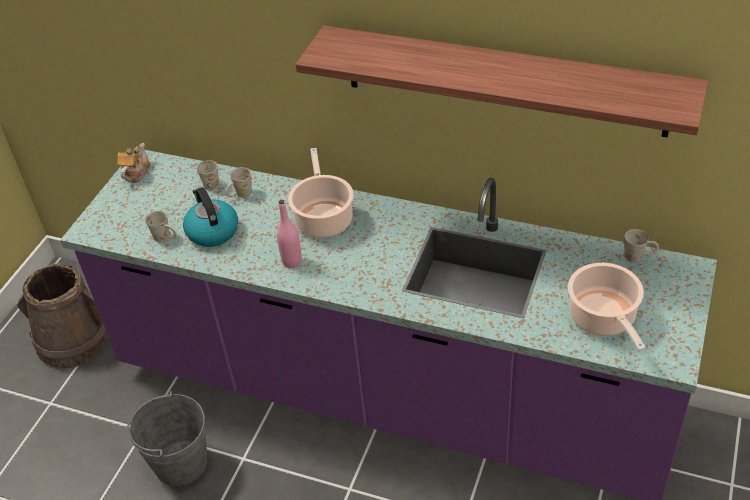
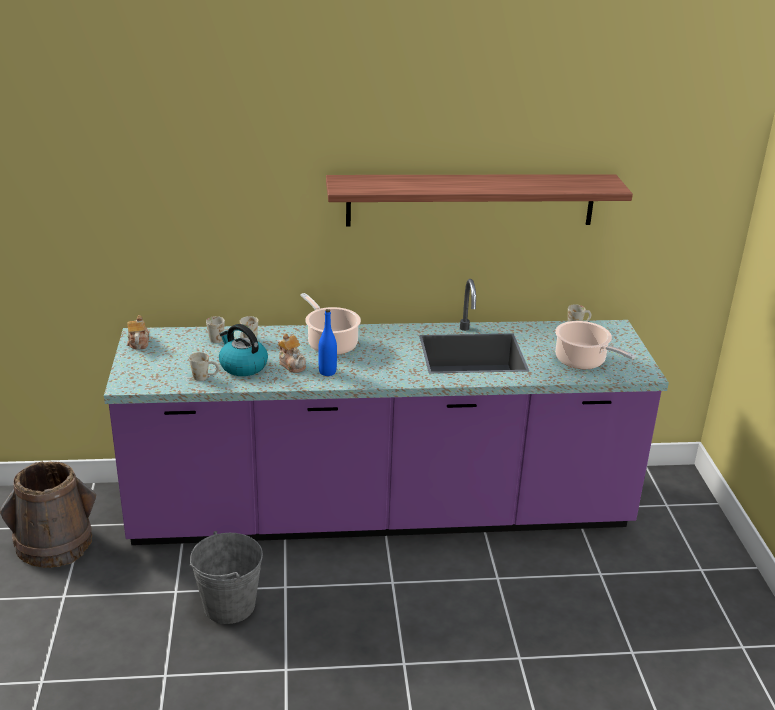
camera: 30 degrees left, 15 degrees down
pink bottle [277,200,302,268] -> blue bottle [318,309,337,376]
none -> teapot [278,333,306,373]

